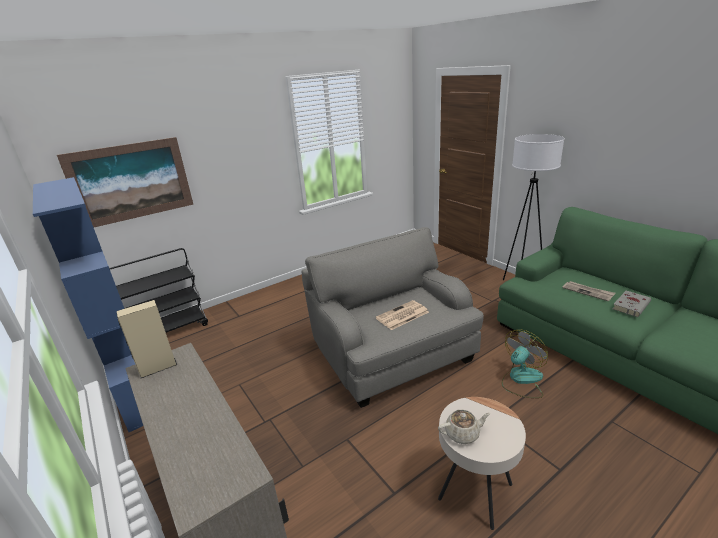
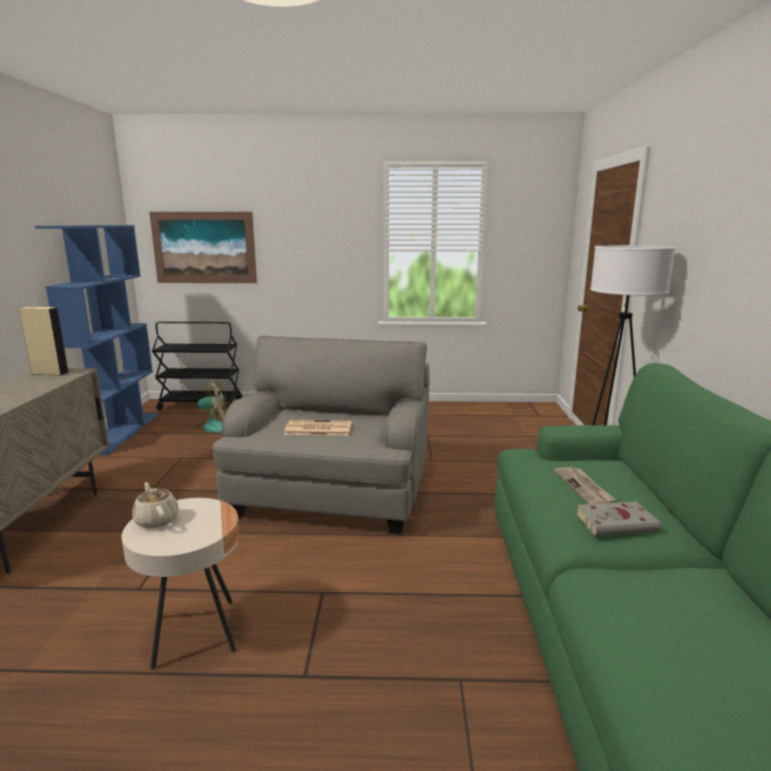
camera: 35 degrees right, 10 degrees down
beige teapot [438,410,491,444] -> beige teapot turned 150 degrees counterclockwise [132,482,179,528]
fan [502,329,548,398] -> fan moved to [187,381,228,438]

